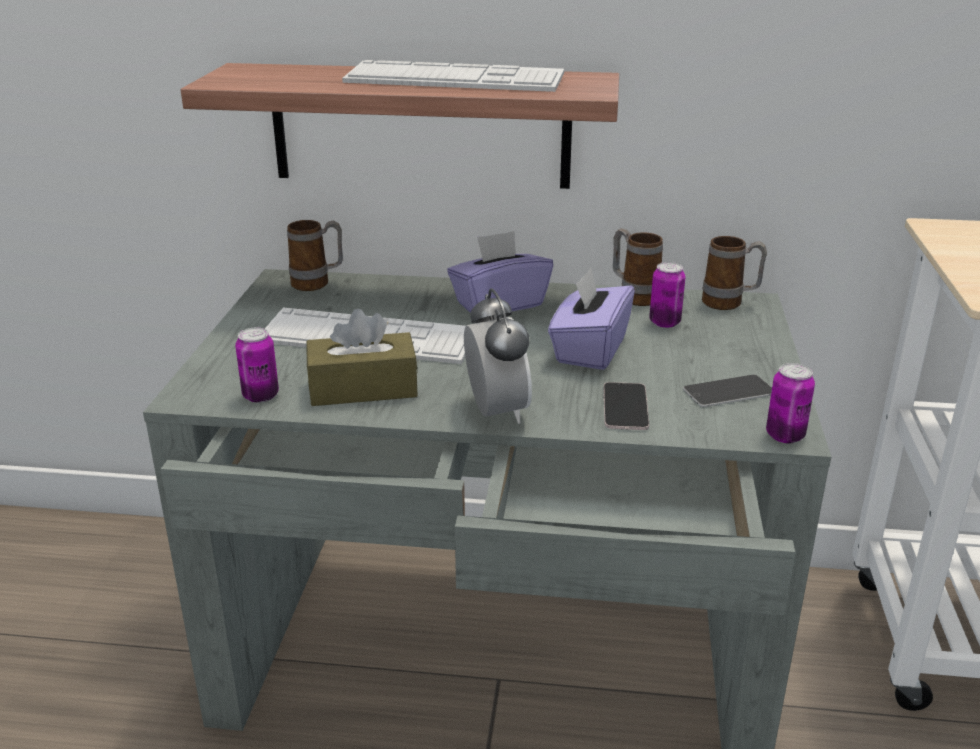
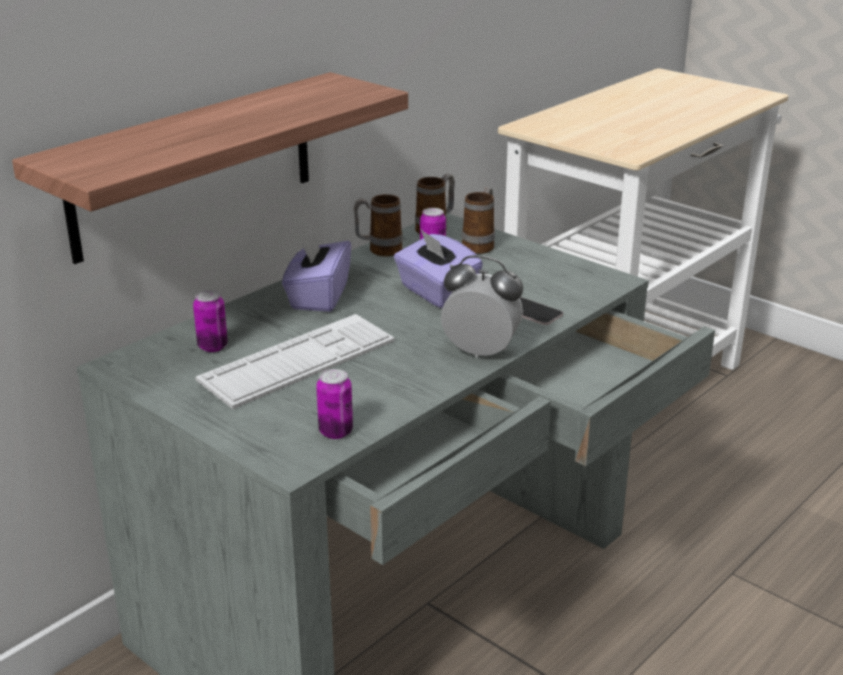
camera: 55 degrees left, 0 degrees up
mug [287,220,343,291] -> mug moved to [462,187,495,254]
brown tissue box [306,309,418,406] -> none
keyboard [342,60,564,92] -> none
phone [683,375,772,407] -> none
can [766,363,815,443] -> can moved to [193,290,228,352]

